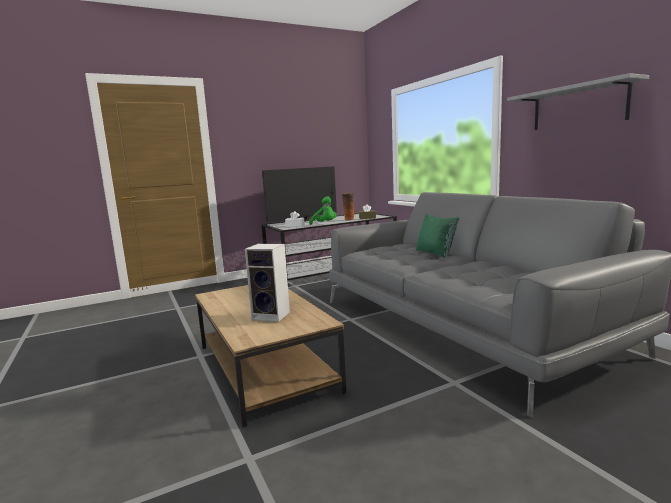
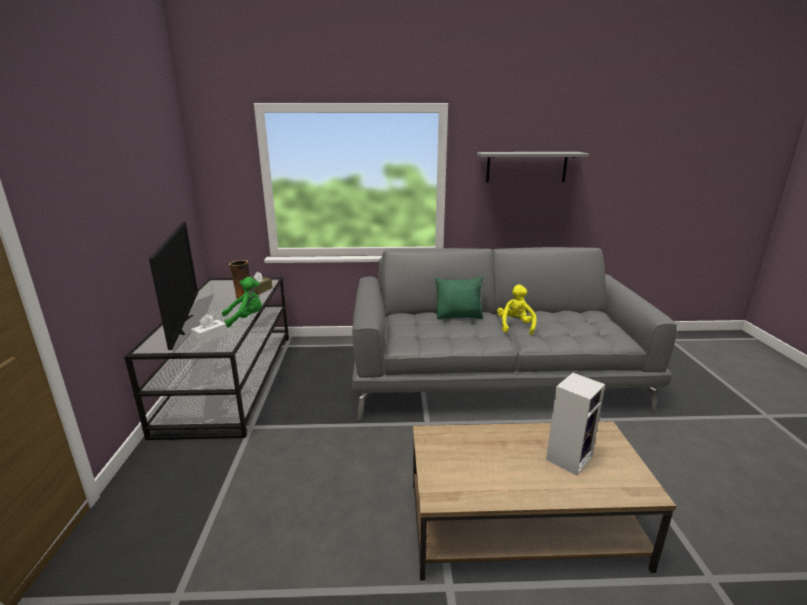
camera: 65 degrees left, 10 degrees up
none -> yellow plush toy [497,284,537,335]

